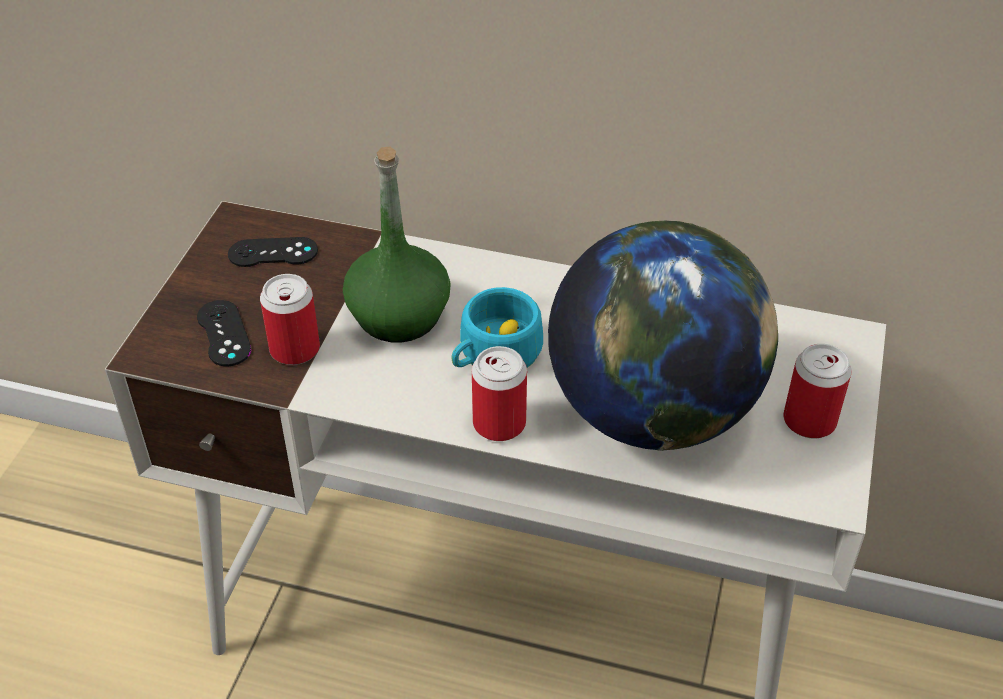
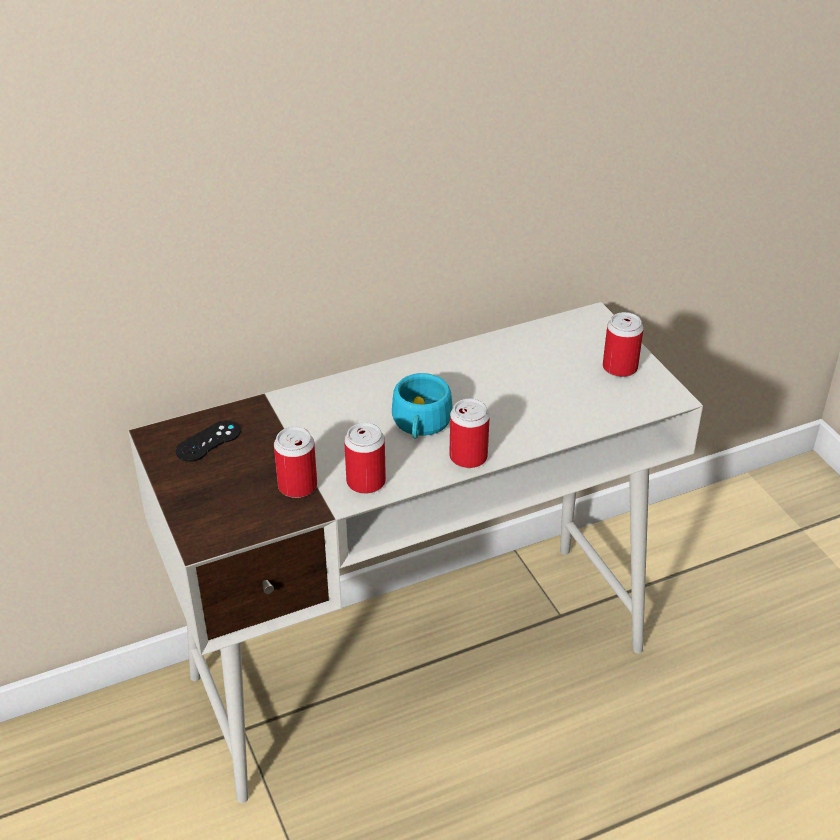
camera: 40 degrees left, 5 degrees down
black game controller [197,300,251,366] -> none
green bottle [343,147,451,343] -> none
globe [548,220,778,451] -> none
none -> can [344,423,386,494]

